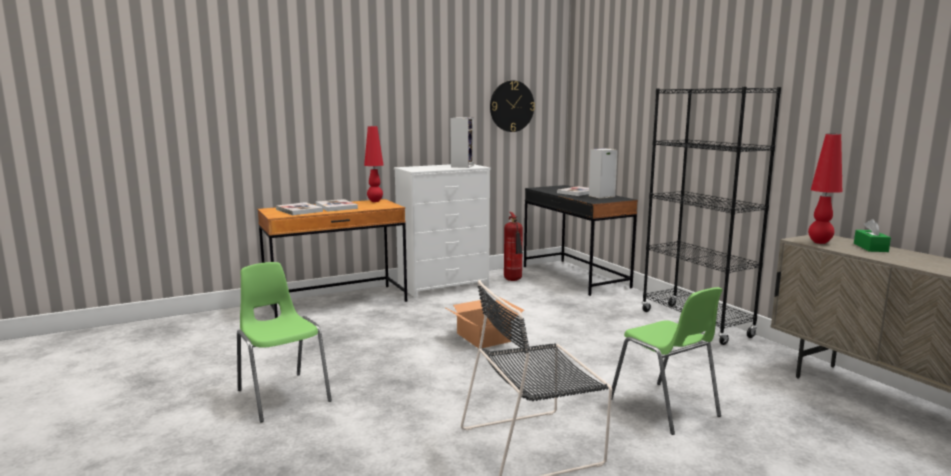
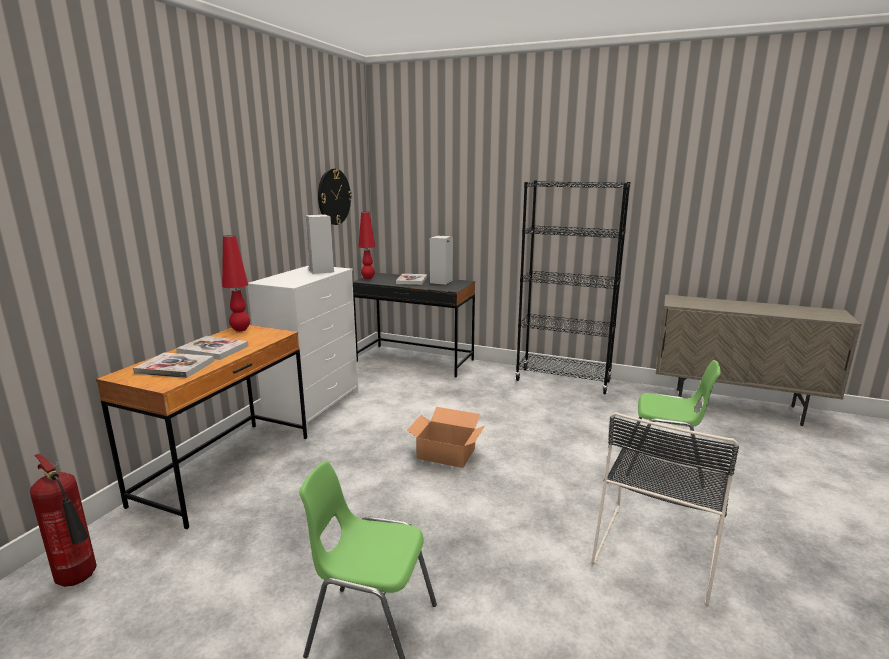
camera: 40 degrees left, 5 degrees up
fire extinguisher [504,212,523,281] -> fire extinguisher moved to [30,454,96,587]
red table lamp [808,134,843,244] -> red table lamp moved to [358,212,375,279]
green tissue box [854,219,891,252] -> none

